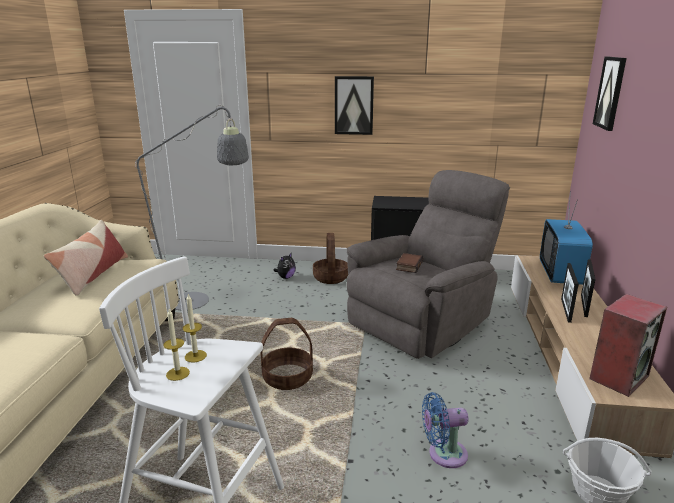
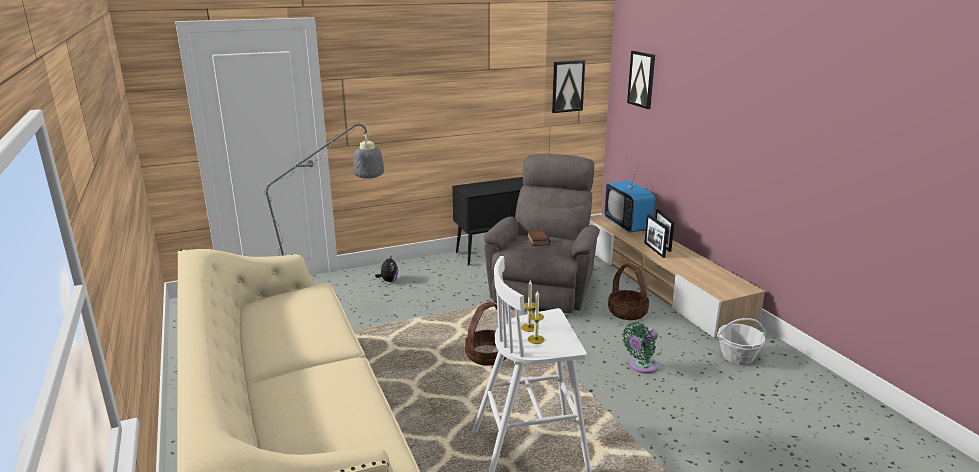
camera: 30 degrees left, 0 degrees up
pillow [44,220,128,296] -> none
basket [313,233,348,284] -> basket moved to [608,263,649,320]
picture [335,76,374,135] -> picture moved to [552,60,585,113]
blue fan [422,392,468,468] -> green fan [622,322,659,374]
speaker [589,294,667,397] -> none

